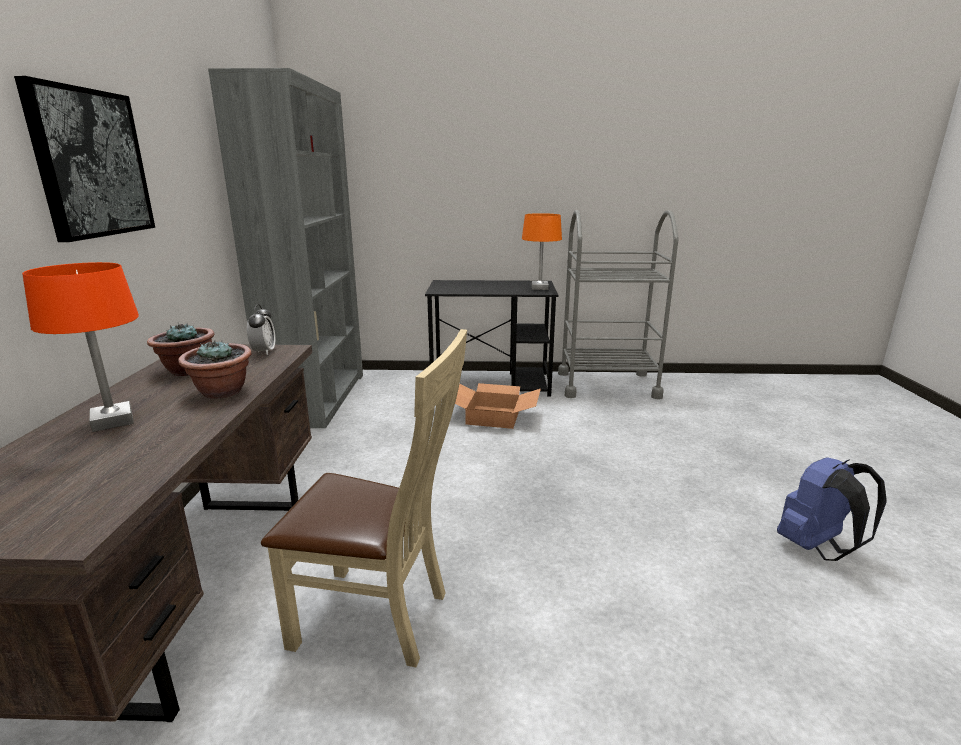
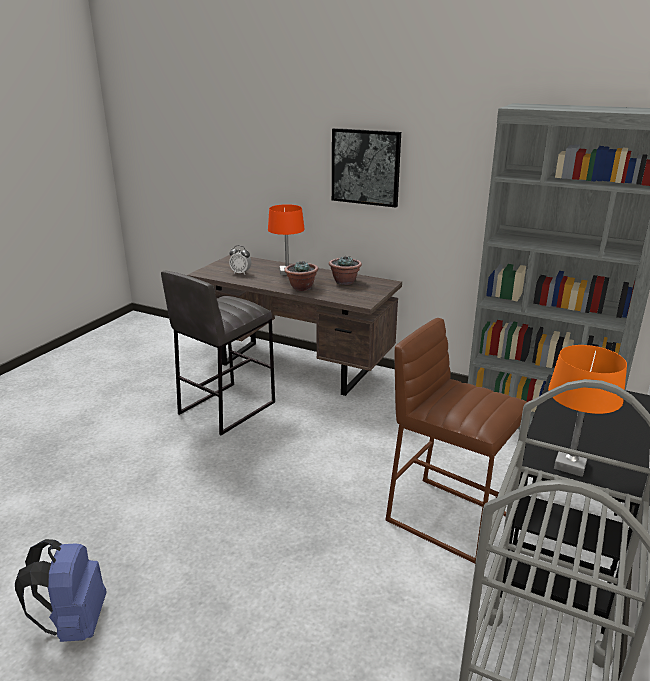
camera: 115 degrees right, 5 degrees up
alarm clock [247,304,275,355] -> alarm clock moved to [229,245,252,275]
beige chair [261,329,467,667] -> grey stool [161,271,275,435]
cardboard box [455,383,541,429] -> brown stool [386,318,527,564]

